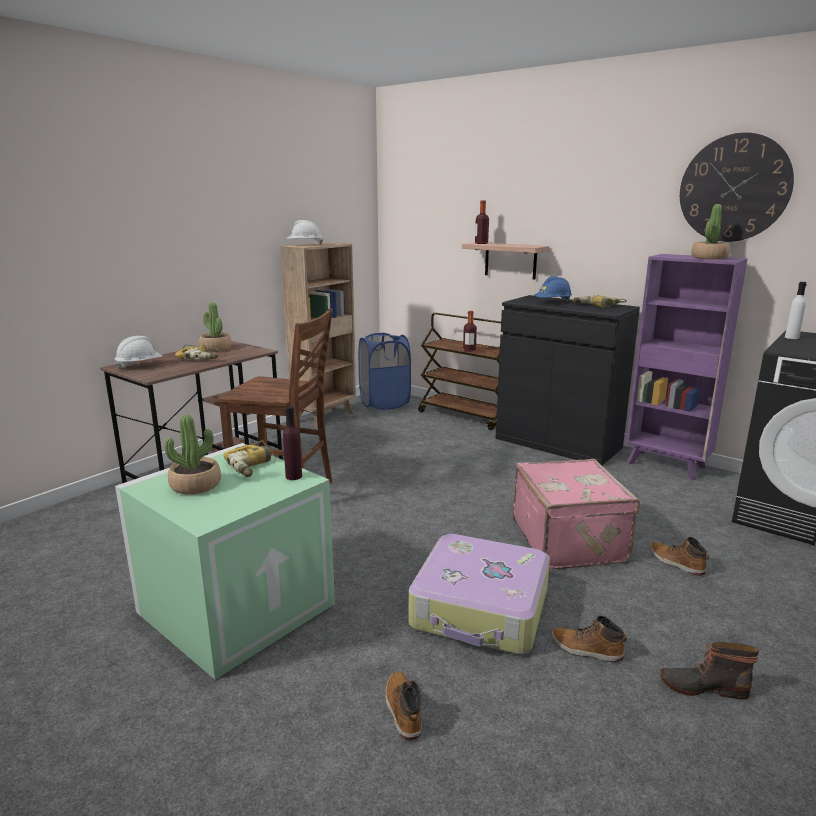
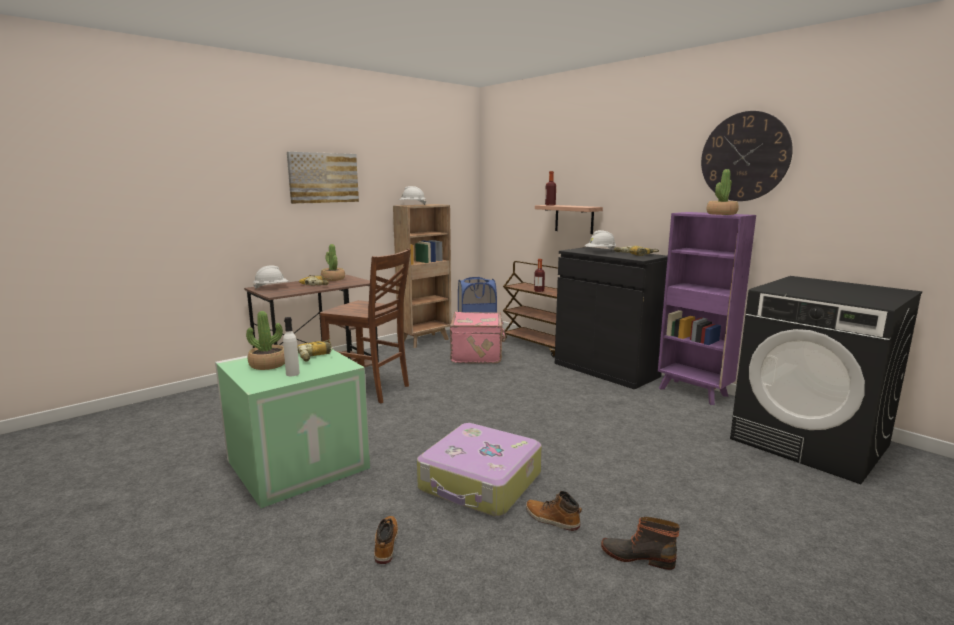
camera: 10 degrees right, 5 degrees down
purple bottle [283,406,302,480] -> none
pink suitcase [513,459,640,569] -> pink suitcase moved to [450,312,506,364]
blue hard hat [535,276,572,301] -> white hard hat [585,230,616,251]
boot [651,537,709,576] -> none
white bottle [785,282,807,339] -> white bottle moved to [283,317,300,376]
none -> picture [287,152,359,204]

